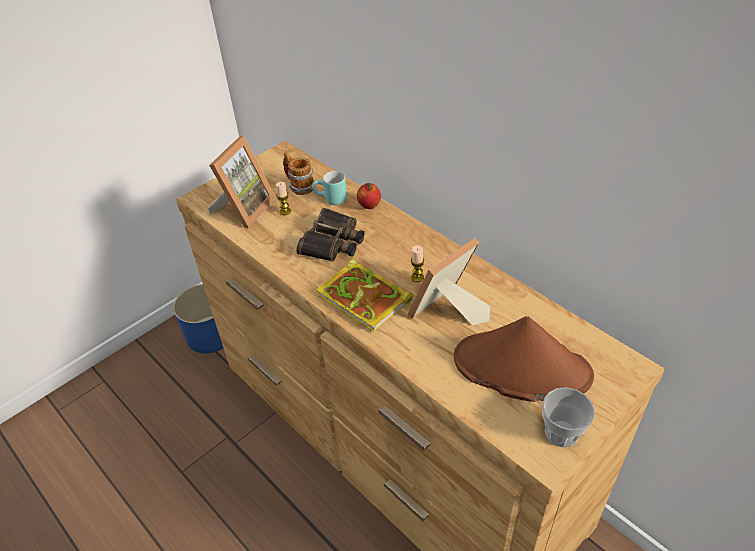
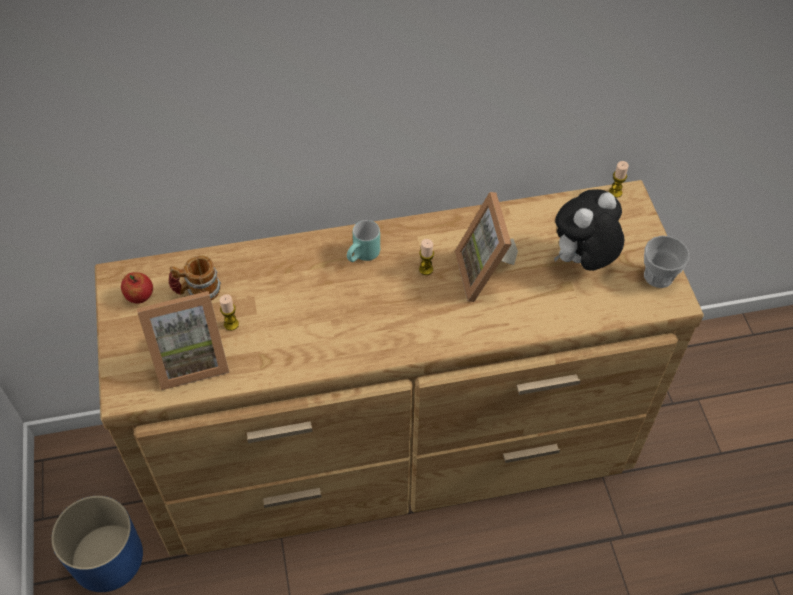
camera: 60 degrees left, 10 degrees up
picture frame [208,136,276,228] -> picture frame turned 105 degrees clockwise [137,291,229,390]
binoculars [296,208,364,262] -> none
turquoise mug [312,171,347,205] -> turquoise mug moved to [347,220,380,262]
book [316,259,413,332] -> none
apple [357,183,381,209] -> apple moved to [121,272,153,304]
brown hat [454,316,594,402] -> plush toy [554,189,625,271]
none -> candle [609,161,629,198]

